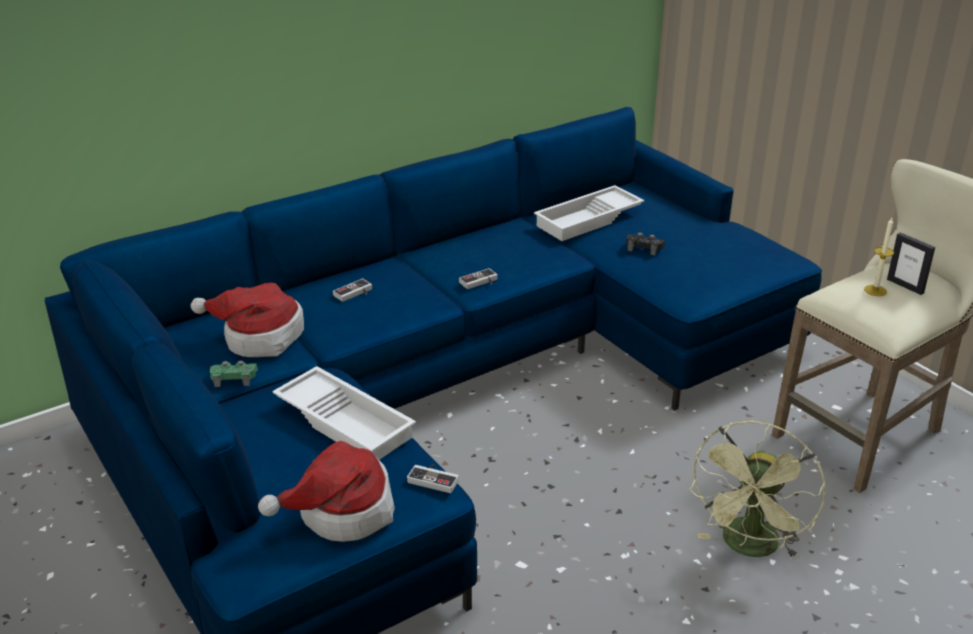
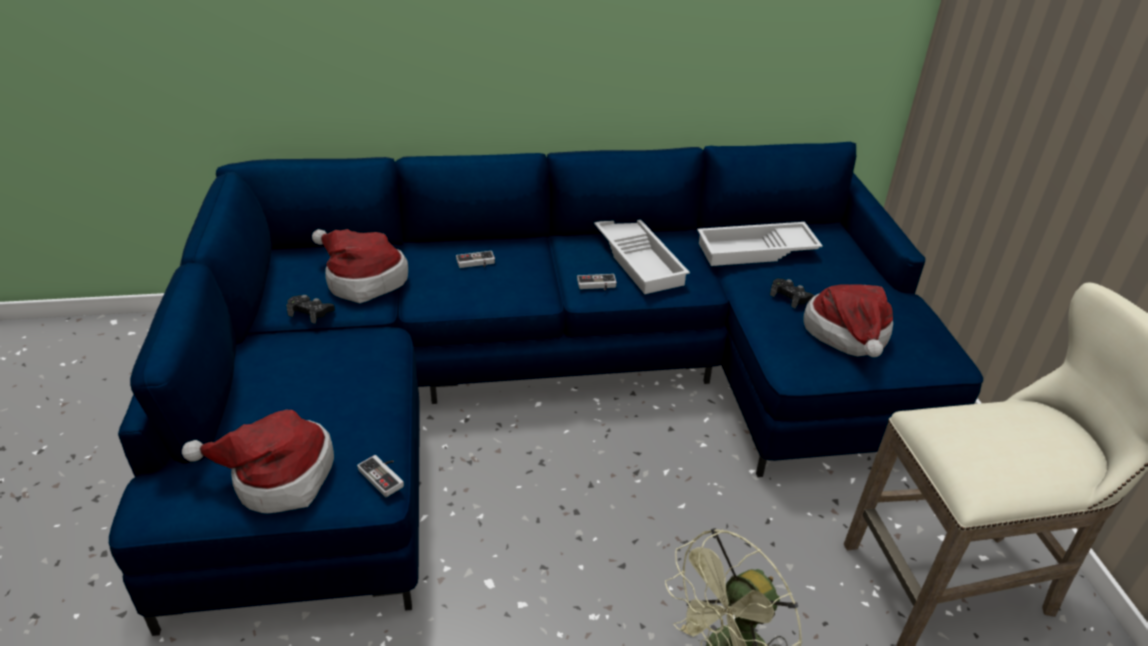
camera: 25 degrees right, 5 degrees up
green game controller [210,361,258,387] -> black game controller [286,295,335,324]
white tray [272,366,416,460] -> white tray moved to [594,220,690,294]
candle [864,218,894,296] -> none
picture frame [887,232,935,295] -> none
none -> hat [803,284,893,357]

